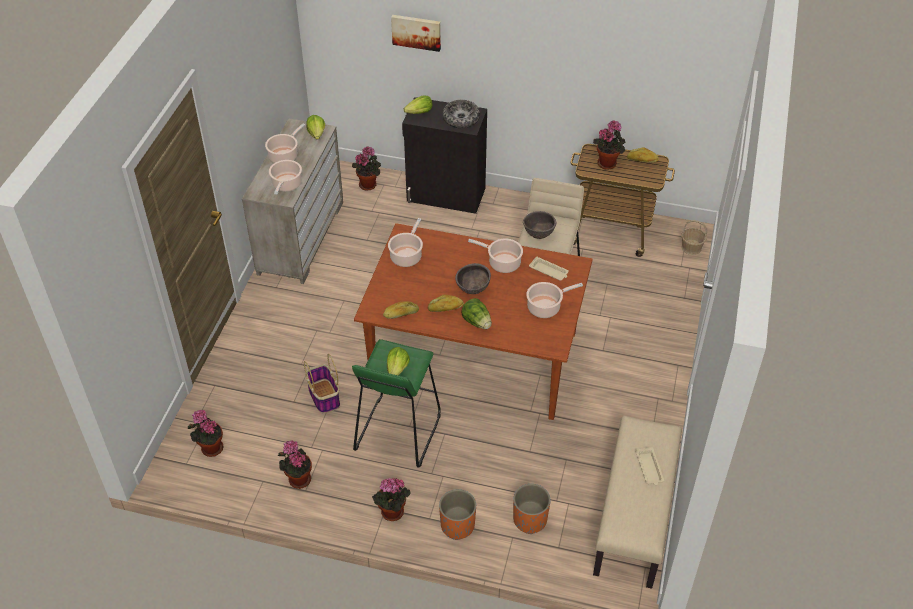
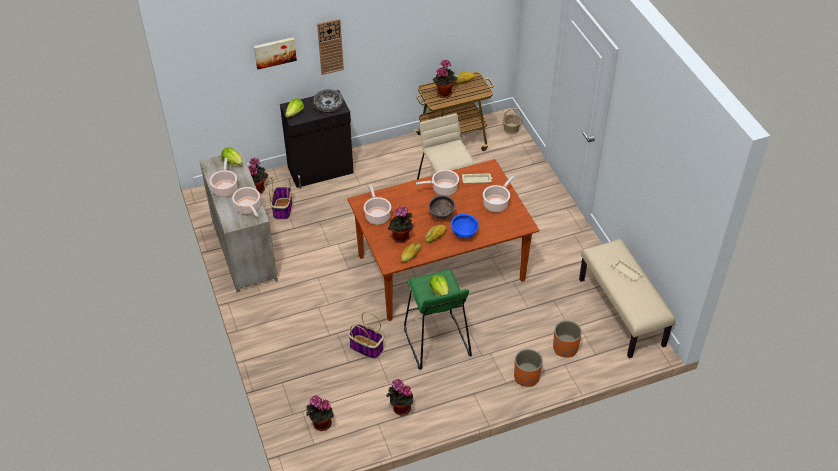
camera: 35 degrees left, 0 degrees up
potted plant [372,478,410,521] -> potted plant moved to [388,206,413,243]
lettuce [462,298,492,329] -> blue bowl [451,214,479,238]
brown bowl [523,211,556,239] -> none
none -> basket [269,177,292,220]
none -> wall clock [317,18,344,75]

